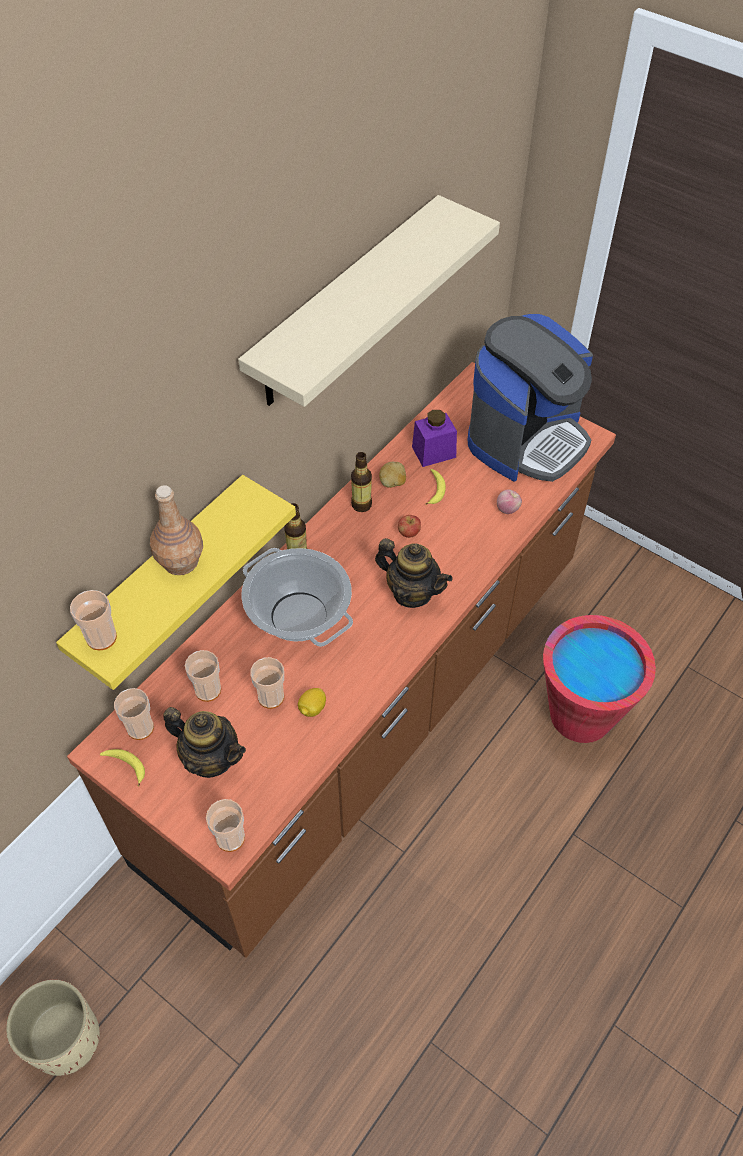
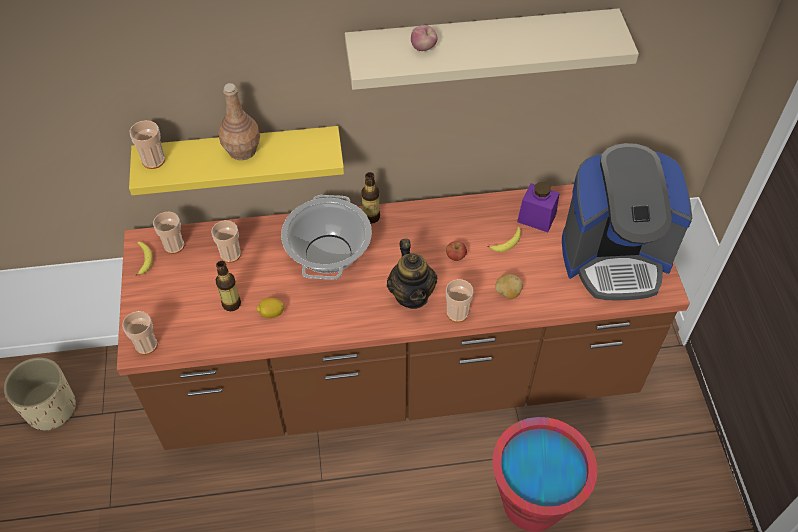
camera: 45 degrees right, 0 degrees up
teapot [163,707,246,778] -> none
cup [250,657,284,709] -> cup moved to [446,279,473,323]
bottle [351,452,372,512] -> bottle moved to [216,261,241,311]
potato [379,462,406,488] -> potato moved to [495,274,523,299]
apple [497,489,522,514] -> apple moved to [411,25,437,51]

